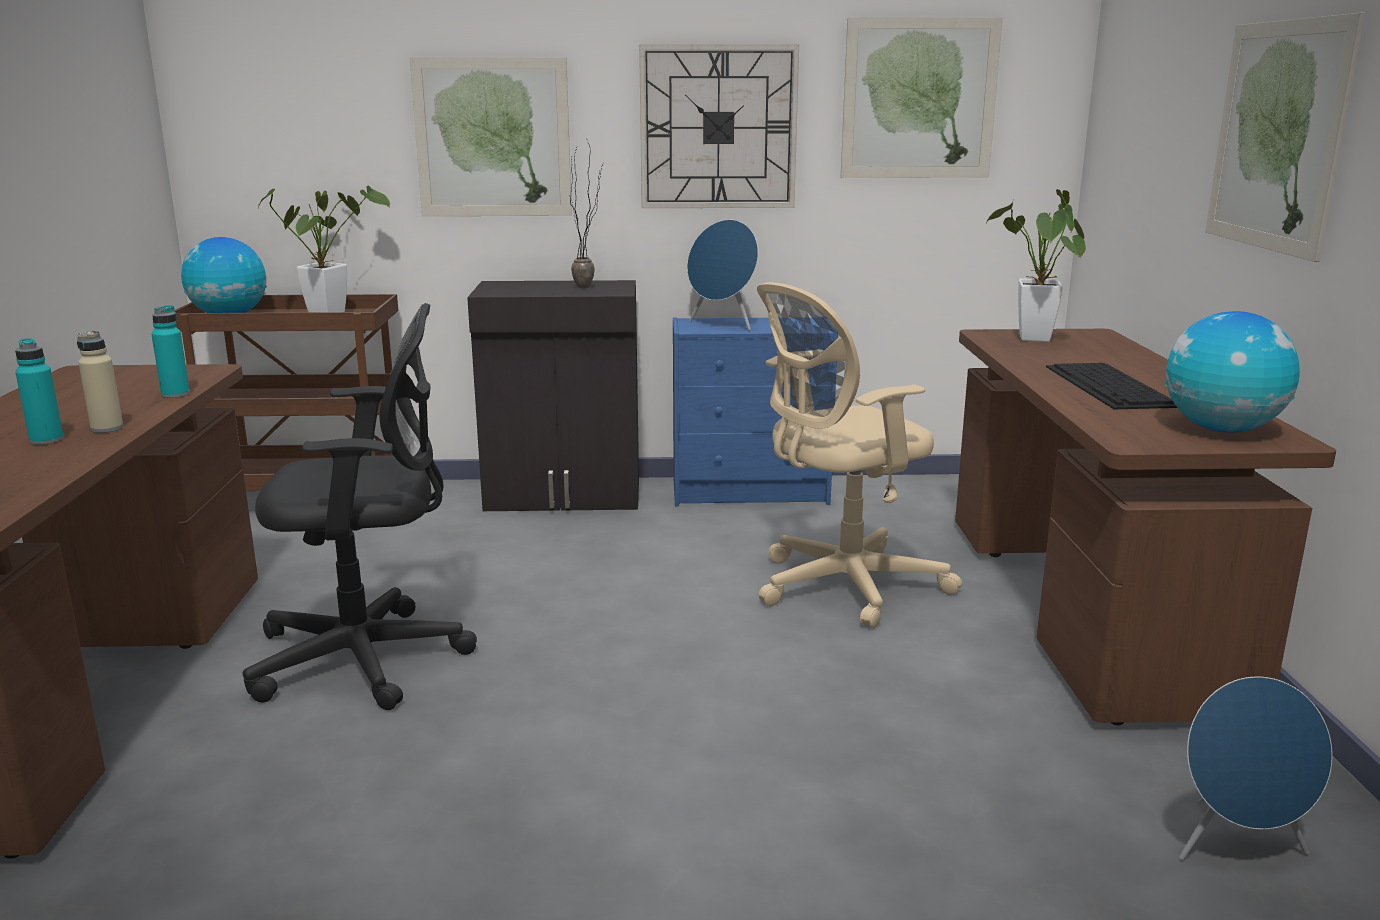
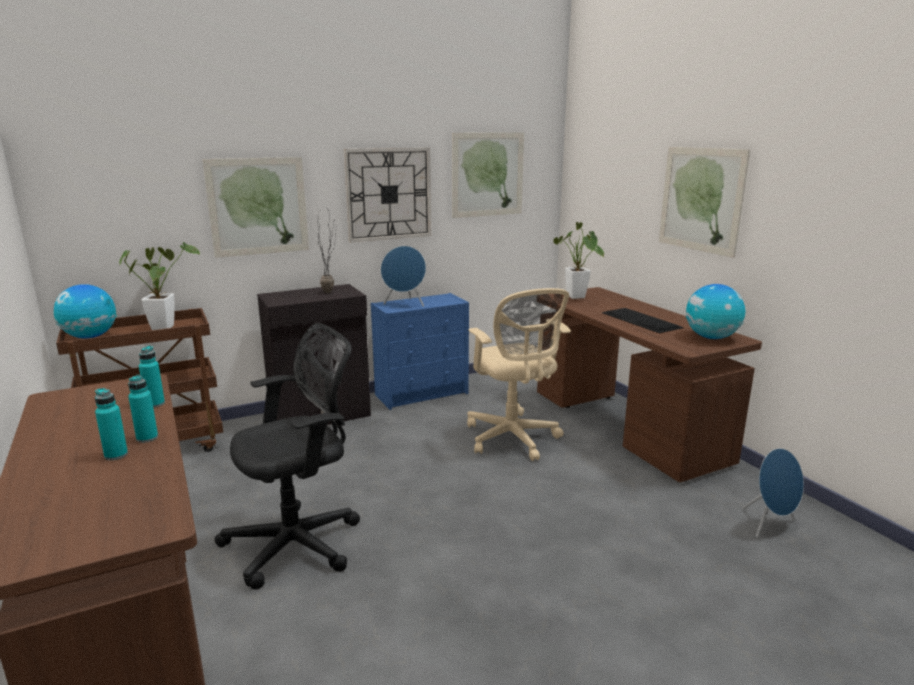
camera: 25 degrees left, 0 degrees up
beige bottle [77,331,123,433] -> turquoise bottle [128,375,158,443]
beige office chair [757,282,962,629] -> beige office chair turned 60 degrees counterclockwise [467,288,571,461]

